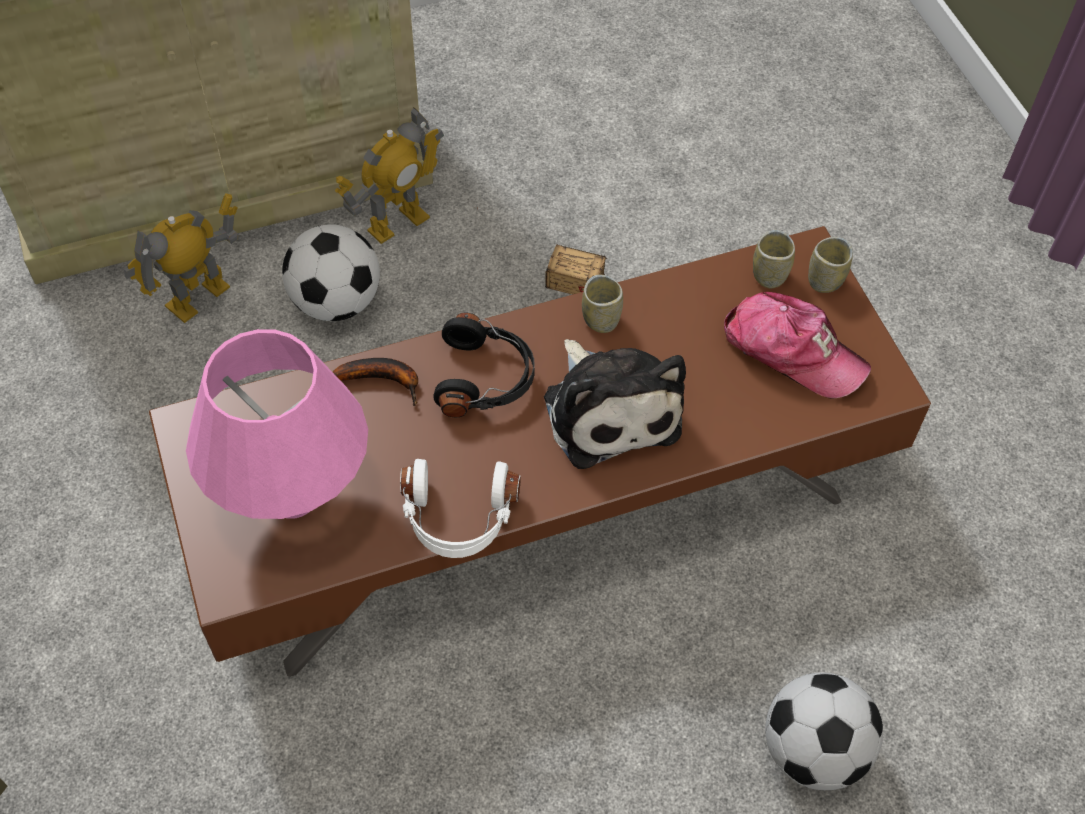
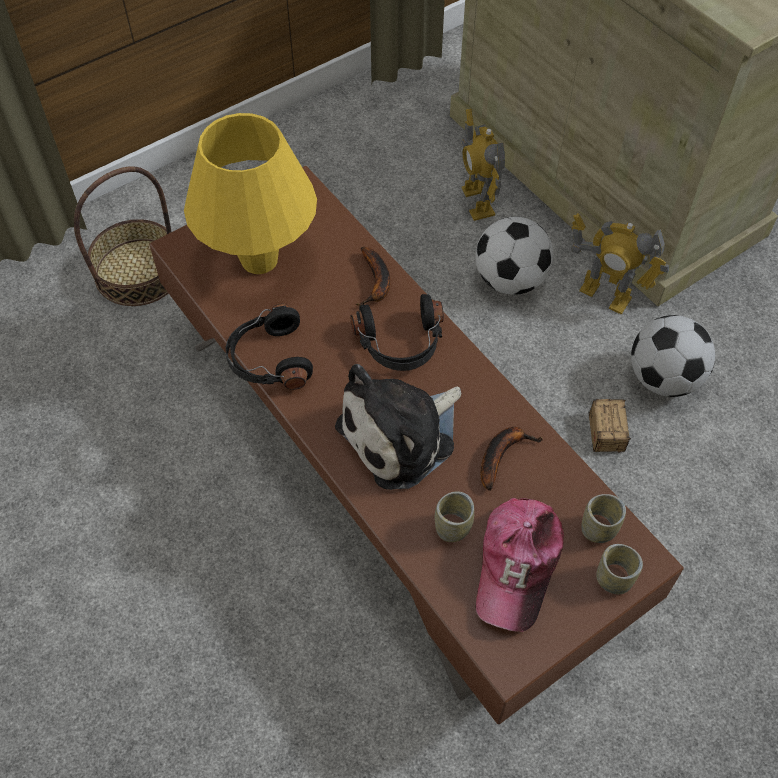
camera: 75 degrees right, 0 degrees up
toy robot [124,193,238,323] -> toy robot turned 135 degrees counterclockwise [461,109,505,221]
pink table lamp [186,329,368,519] -> yellow table lamp [184,113,317,274]
white headphones [400,459,521,558] -> black headphones [226,304,313,390]
cup [582,275,623,333] -> cup moved to [435,492,474,542]
football [765,672,883,790] -> football moved to [631,315,715,397]
none -> basket [74,166,171,306]
none -> banana [481,427,543,491]

